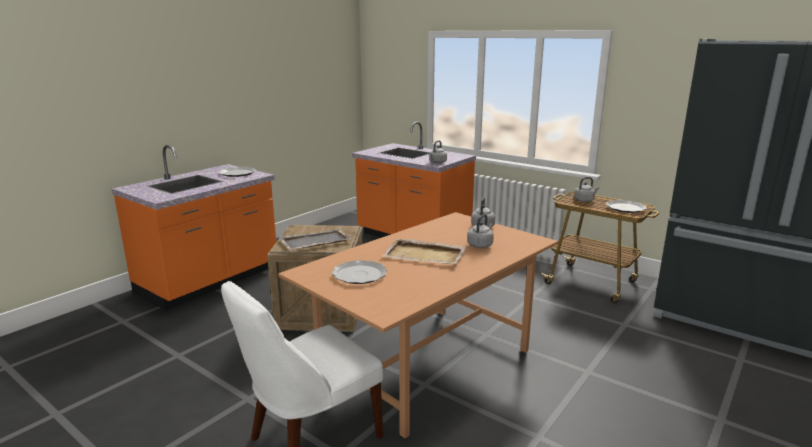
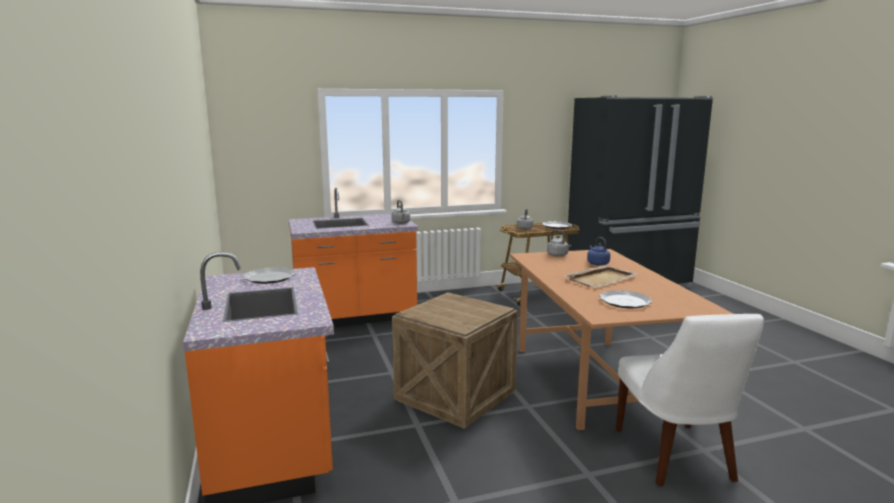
camera: 55 degrees left, 5 degrees down
grey tray [279,229,351,250] -> none
grey kettle [467,214,494,248] -> blue kettle [587,237,610,265]

